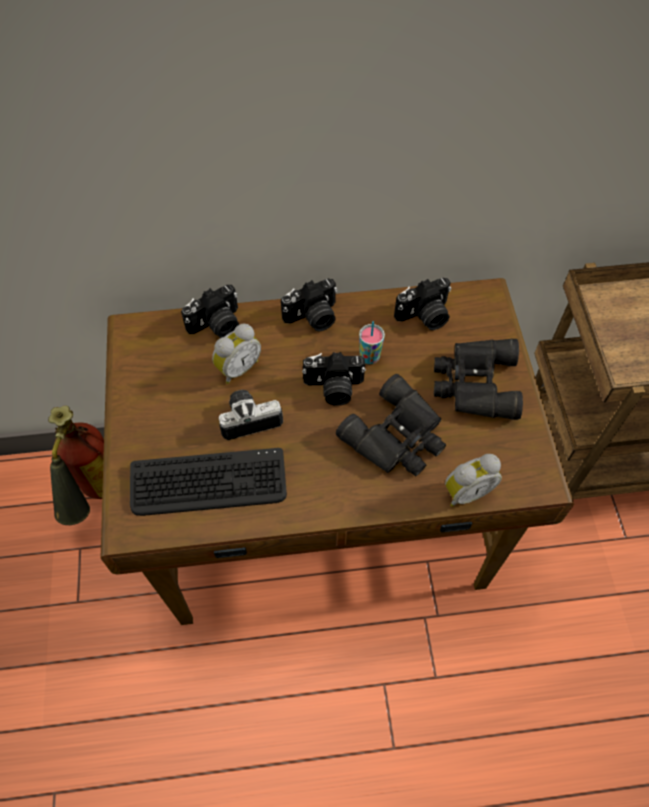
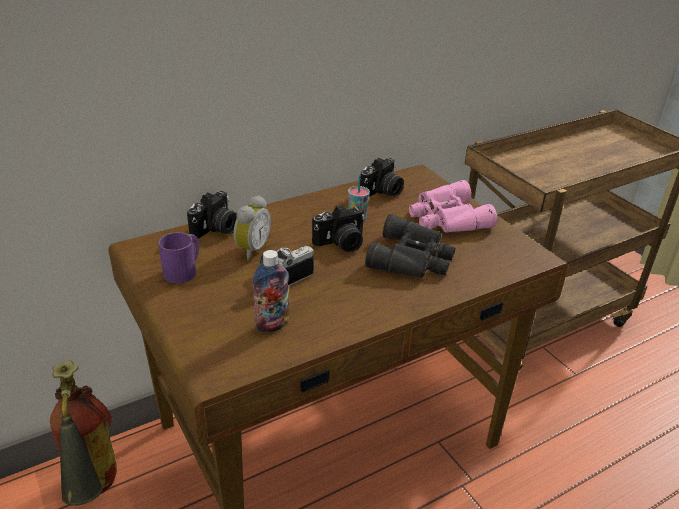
camera: 25 degrees left, 25 degrees down
keyboard [130,448,287,516] -> bottle [253,250,289,332]
camera [281,279,337,331] -> none
black binoculars [434,339,523,420] -> pink binoculars [409,180,497,233]
alarm clock [445,454,502,507] -> none
none -> purple mug [158,232,199,283]

